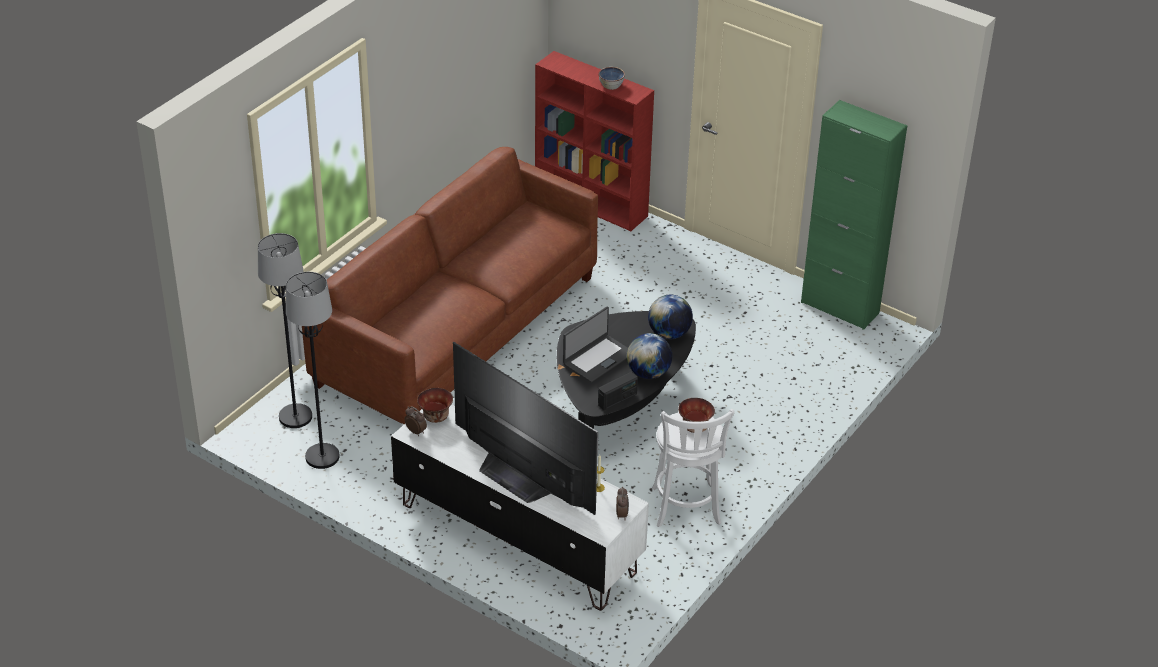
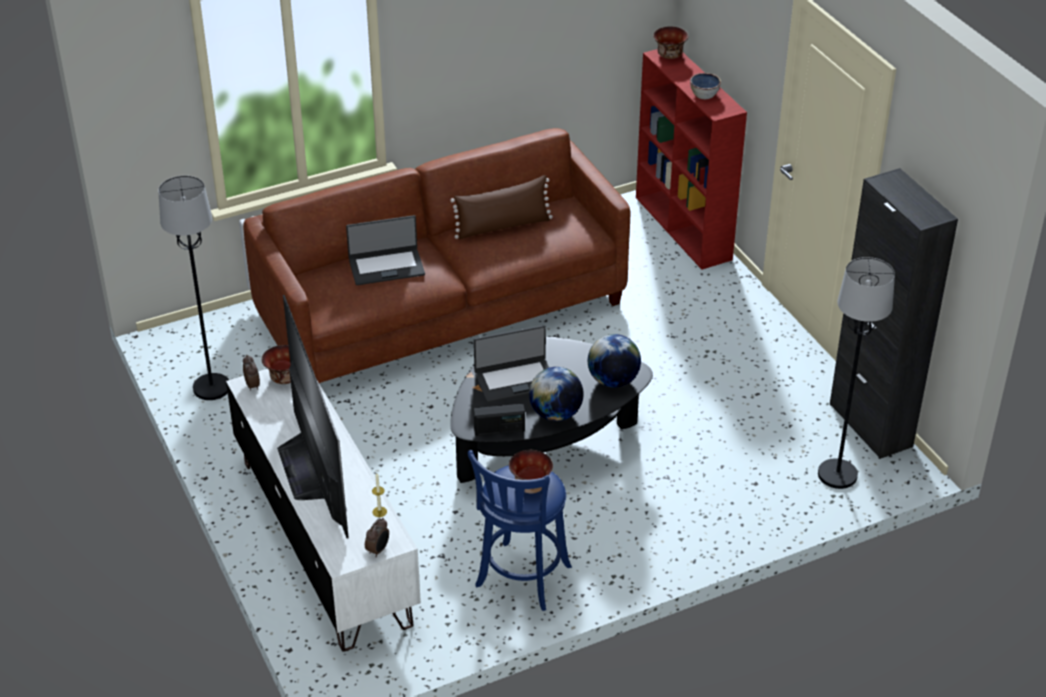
camera: 30 degrees right, 0 degrees up
black floor lamp [258,233,312,428] -> black floor lamp moved to [818,257,895,489]
white stool [652,409,735,527] -> blue stool [467,450,572,611]
green cabinet [801,100,907,330] -> black cabinet [830,168,958,459]
none -> laptop [346,215,425,285]
none -> brown pillow [450,175,553,239]
none -> bowl [653,27,688,59]

